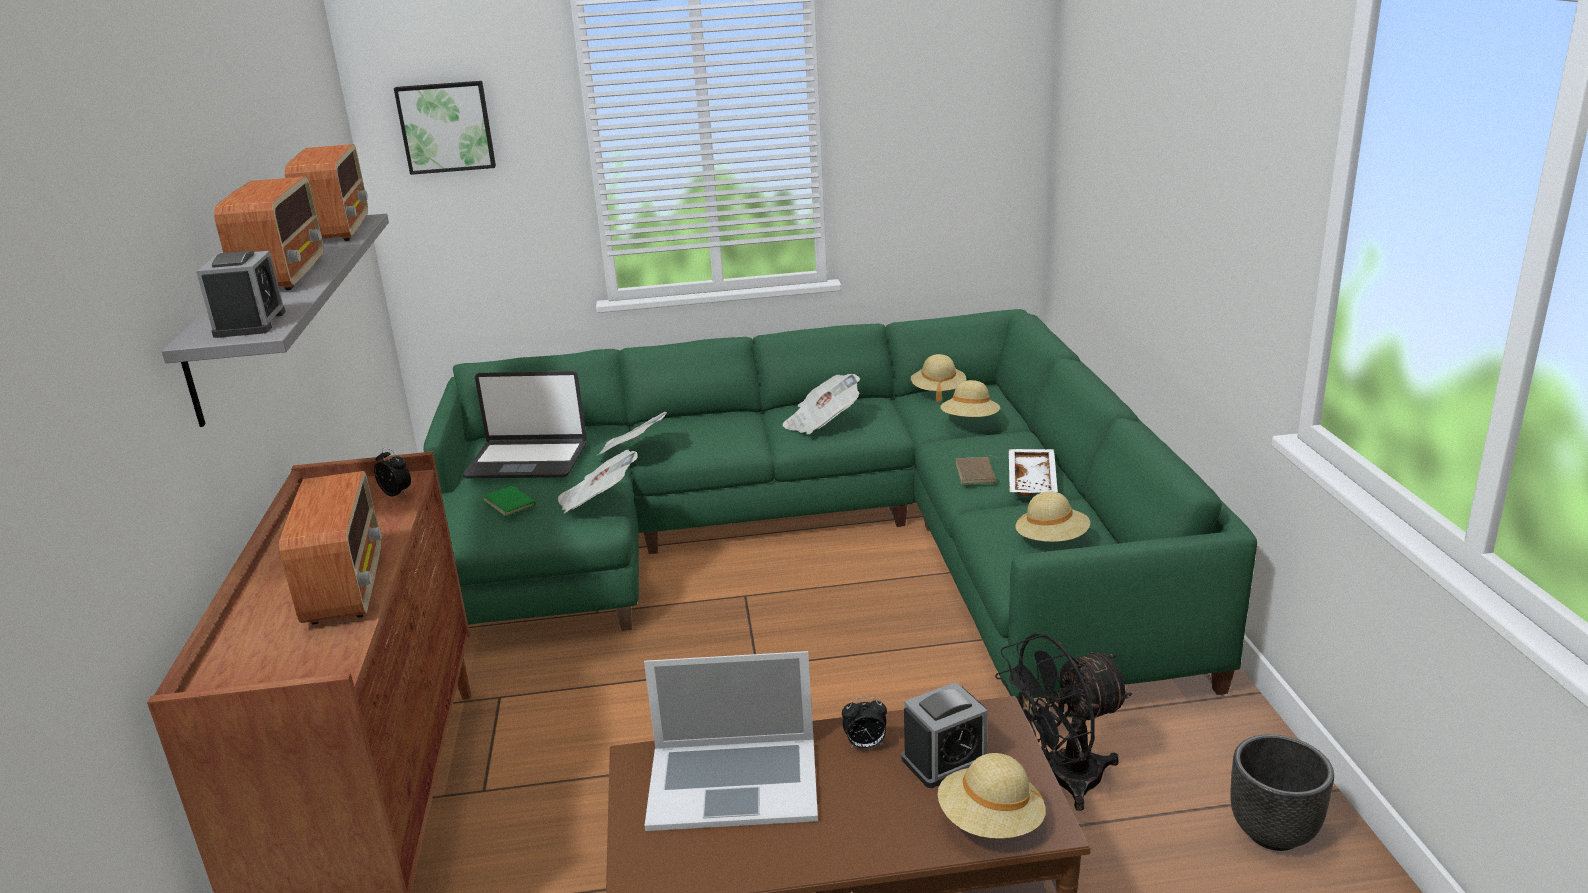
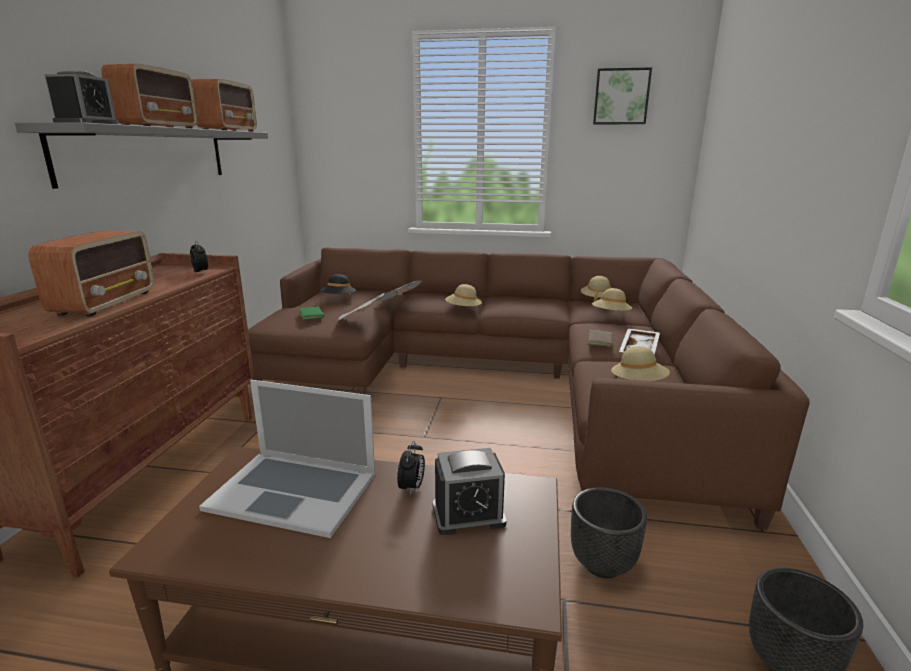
camera: 15 degrees right, 5 degrees down
picture [394,81,496,175] -> picture moved to [593,67,652,124]
green sofa [423,309,1257,700] -> brown sofa [248,247,810,530]
laptop [463,371,587,478] -> black hat [320,274,356,295]
newspaper [783,374,860,434] -> none
alarm clock [842,697,887,749] -> alarm clock turned 90 degrees counterclockwise [397,441,425,495]
beige hat [938,753,1046,839] -> beige hat moved to [445,284,482,306]
black fan [995,633,1132,811] -> black planter [571,487,647,578]

